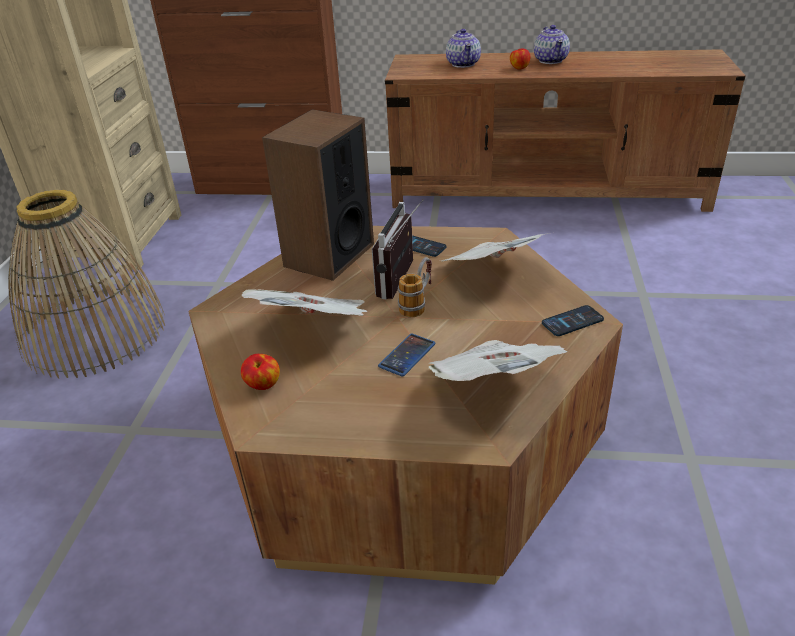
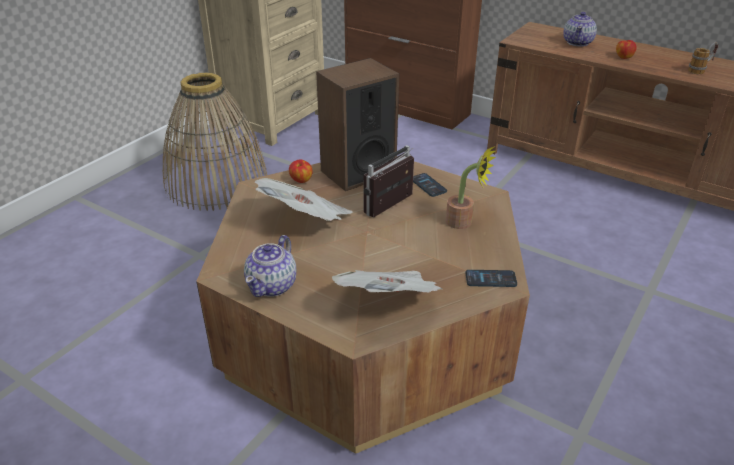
camera: 25 degrees right, 0 degrees up
apple [241,354,280,390] -> apple moved to [289,159,313,183]
phone [378,334,436,377] -> none
mug [398,257,432,317] -> mug moved to [688,42,718,74]
newspaper [441,233,549,261] -> potted plant [446,146,496,229]
teapot [534,25,570,64] -> teapot moved to [244,235,296,297]

